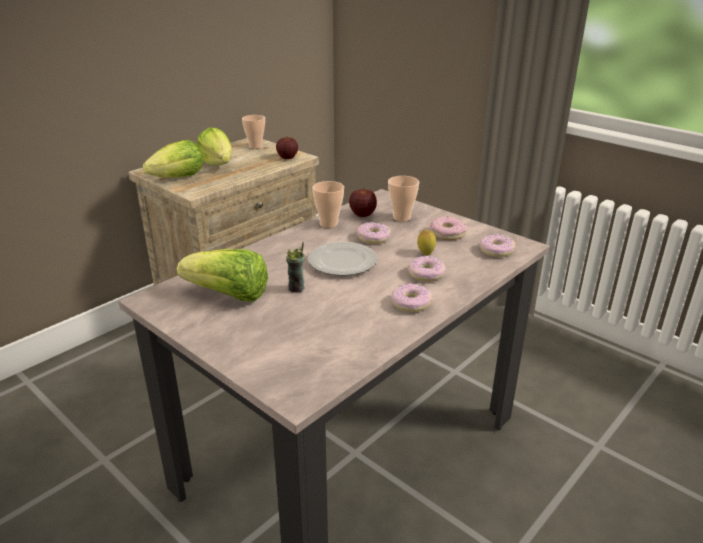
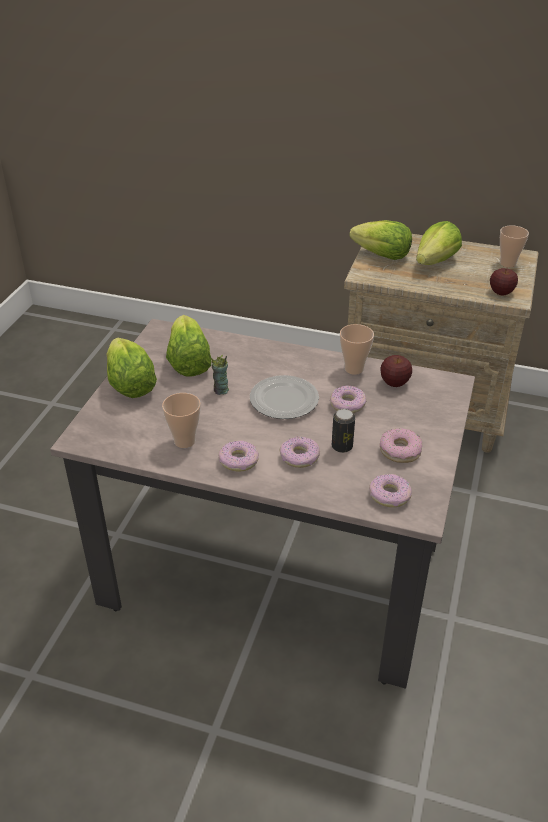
camera: 65 degrees right, 10 degrees up
cup [388,176,419,222] -> cup moved to [162,393,201,448]
lemon [417,230,436,255] -> can [332,409,355,453]
none -> lettuce [107,338,157,398]

